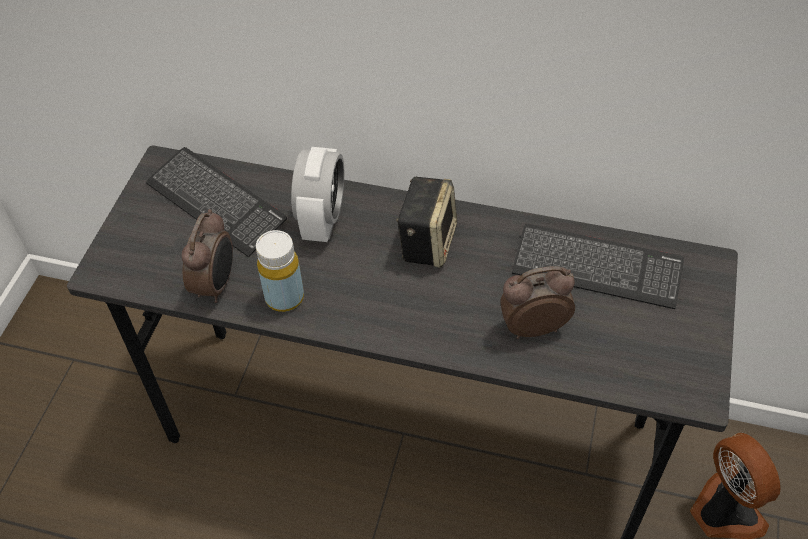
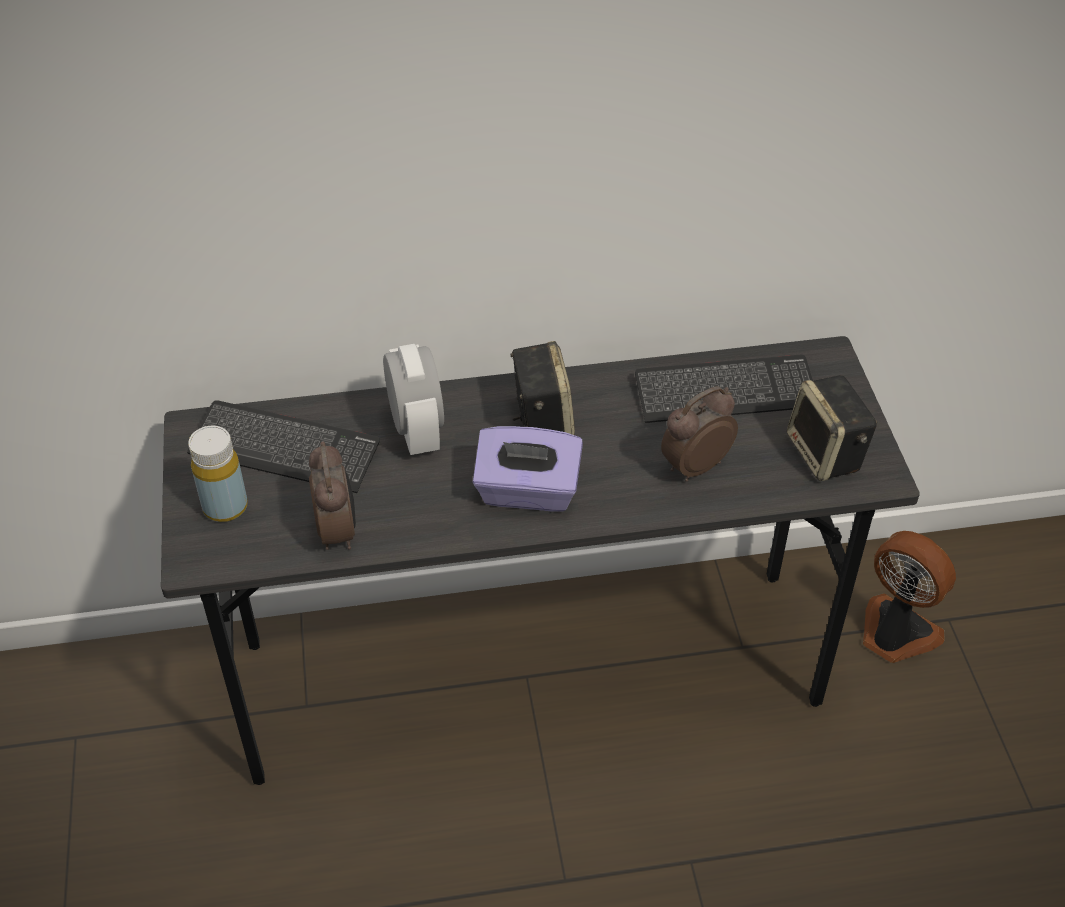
camera: 25 degrees left, 5 degrees down
yellow bottle [256,230,304,312] -> yellow bottle moved to [188,426,248,522]
none -> purple tissue box [473,426,583,511]
none -> speaker [787,375,877,481]

